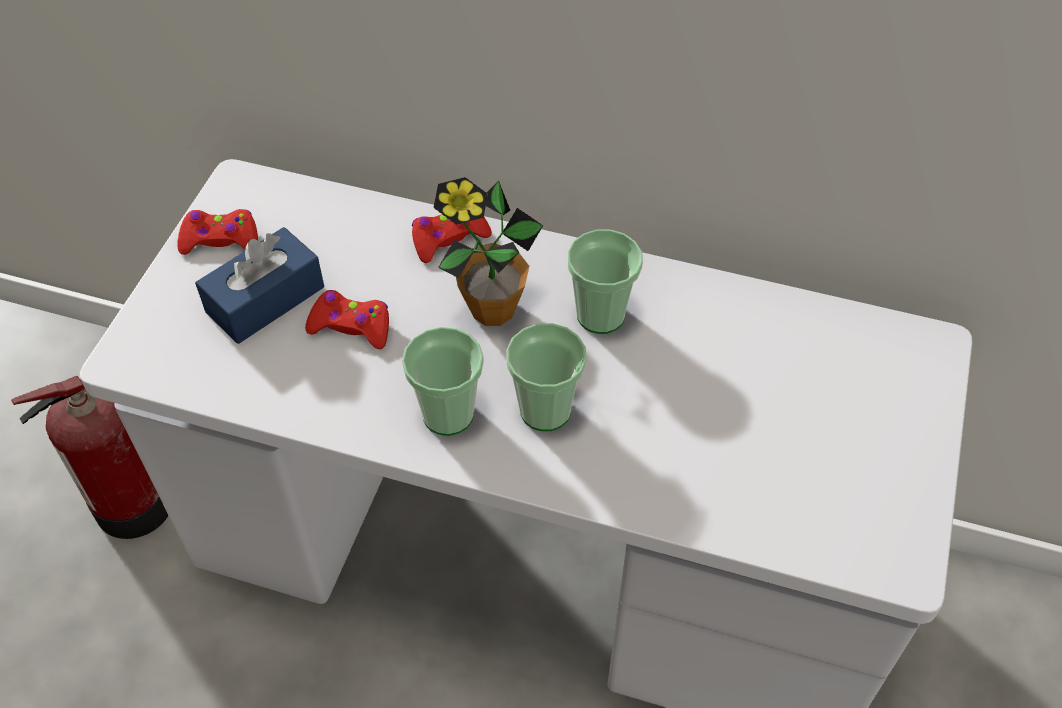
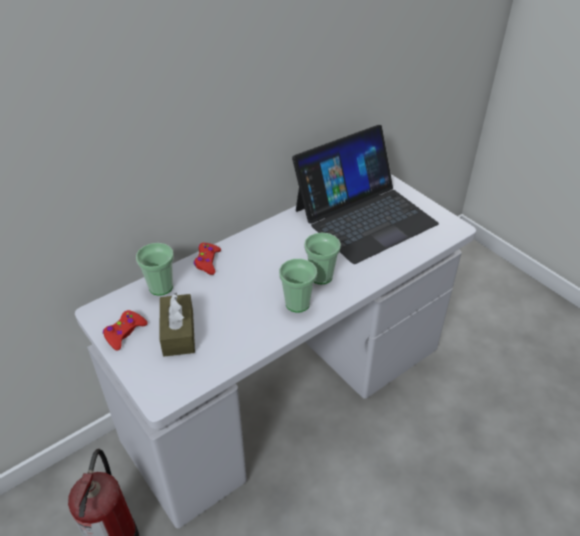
camera: 55 degrees left, 10 degrees down
blue tissue box [195,227,324,344] -> brown tissue box [160,293,195,357]
red game controller [305,290,389,349] -> none
potted plant [433,177,543,326] -> none
cup [568,230,643,334] -> cup moved to [136,243,174,296]
none -> laptop [292,125,439,264]

